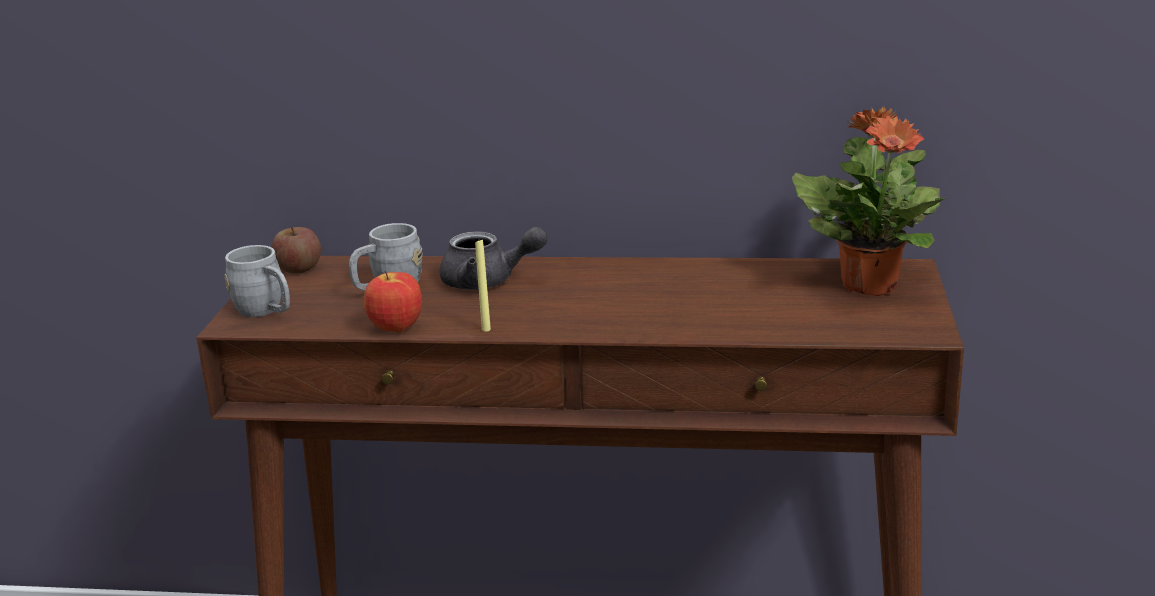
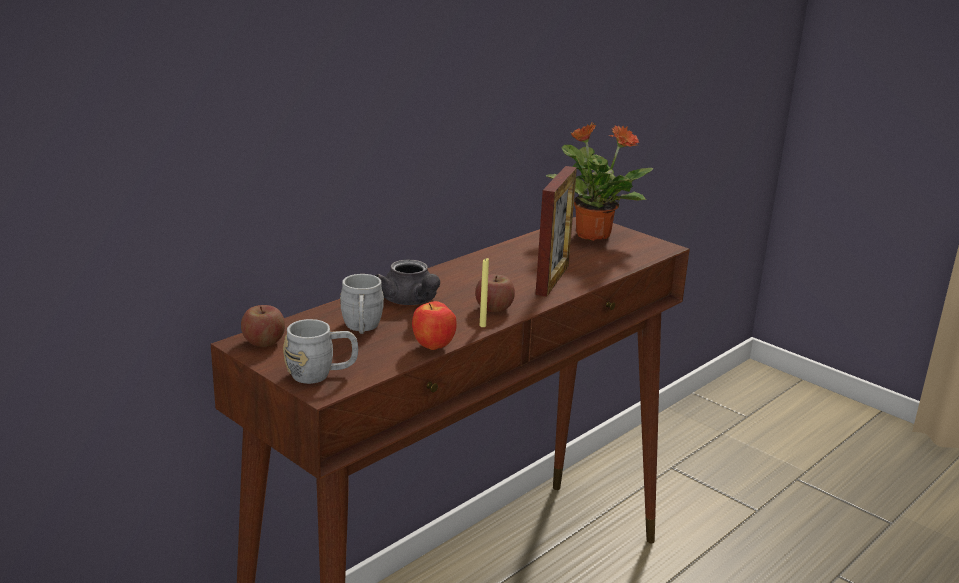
camera: 55 degrees left, 0 degrees up
grey teapot [440,227,547,290] -> grey teapot turned 105 degrees clockwise [376,259,440,305]
none -> apple [475,274,515,313]
none -> picture frame [536,166,577,297]

